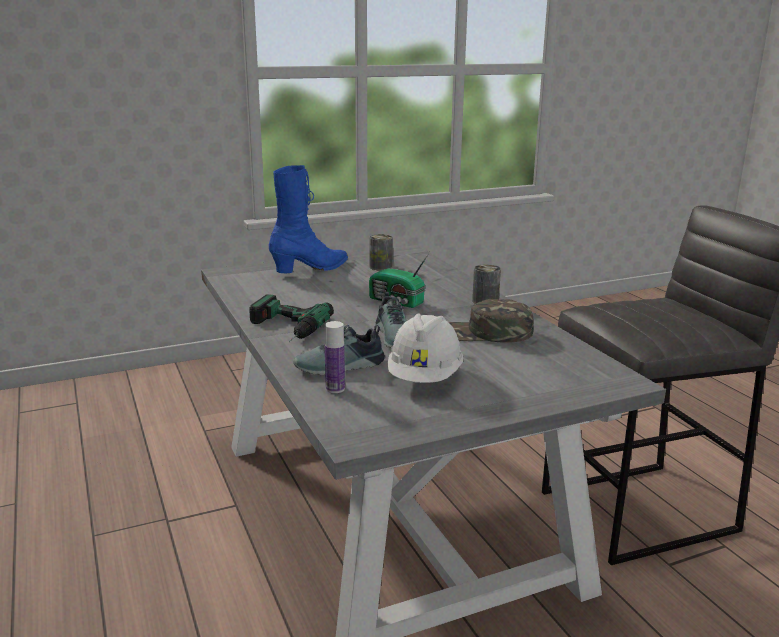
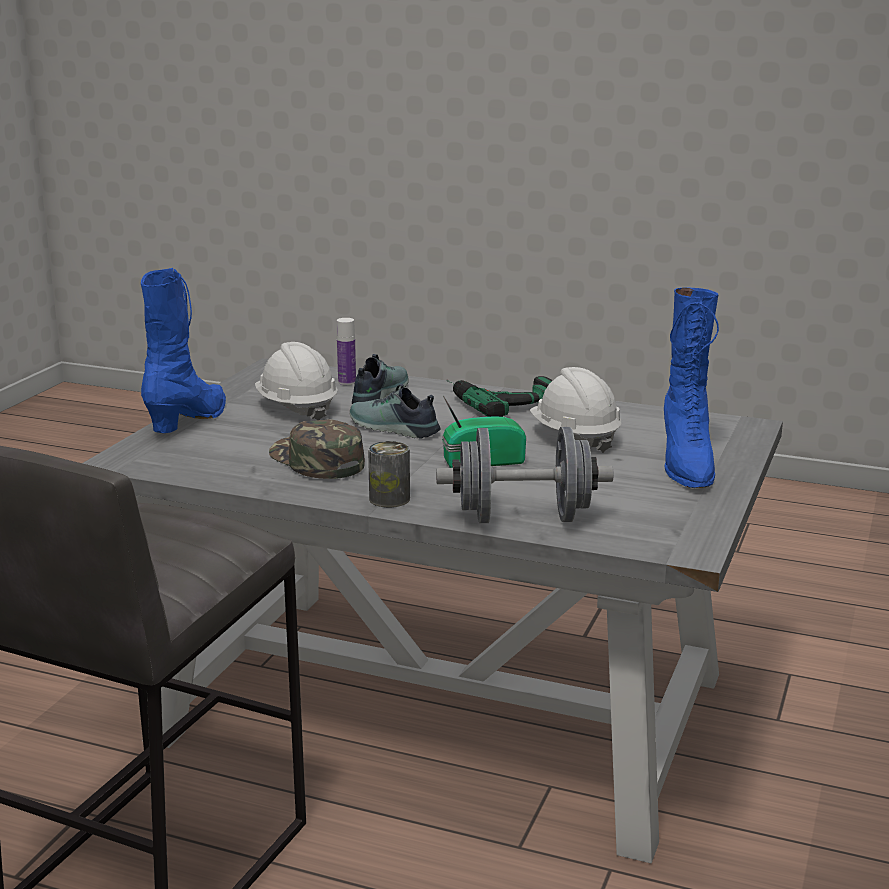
camera: 135 degrees right, 0 degrees up
can [369,234,393,271] -> none
green cap [448,299,534,343] -> green cap turned 90 degrees counterclockwise [269,419,365,479]
none -> blue boot [141,268,226,433]
none -> grey dumbbell [436,427,614,523]
none -> white hard hat [530,367,622,453]

